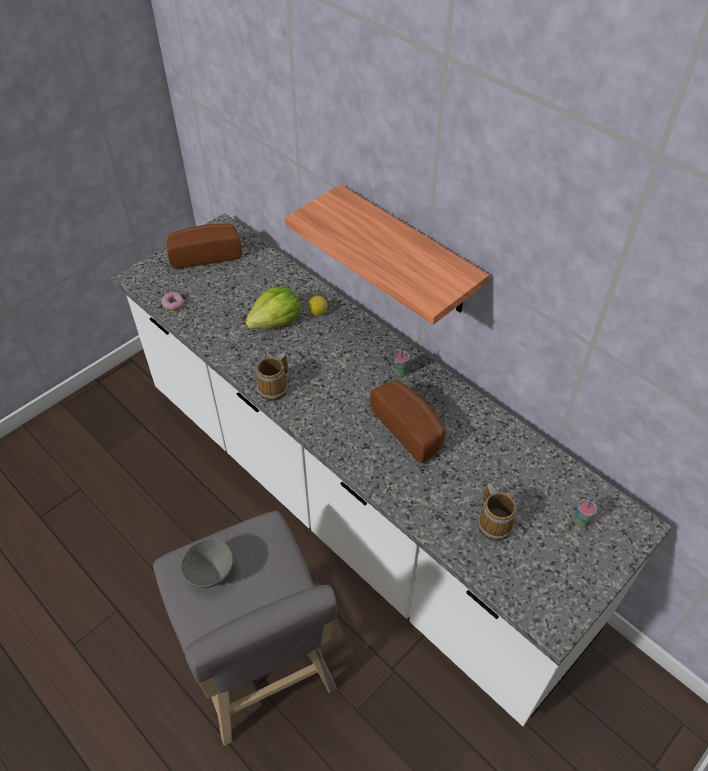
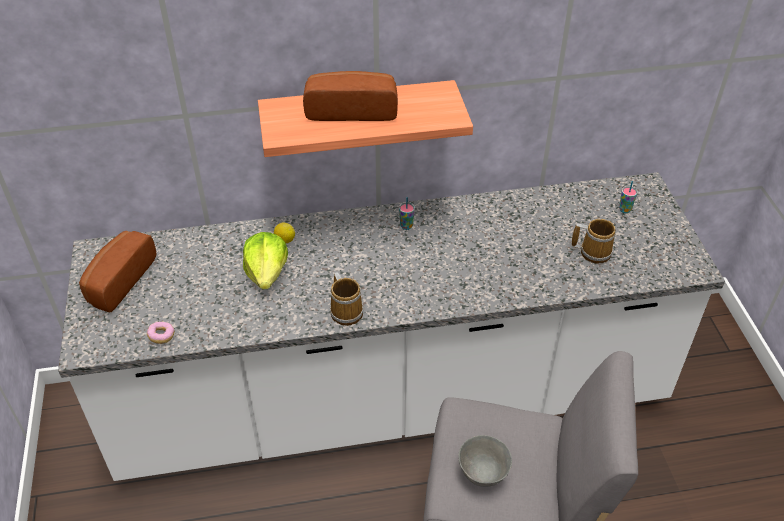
camera: 55 degrees left, 5 degrees down
bread [370,381,446,464] -> bread moved to [303,71,398,121]

